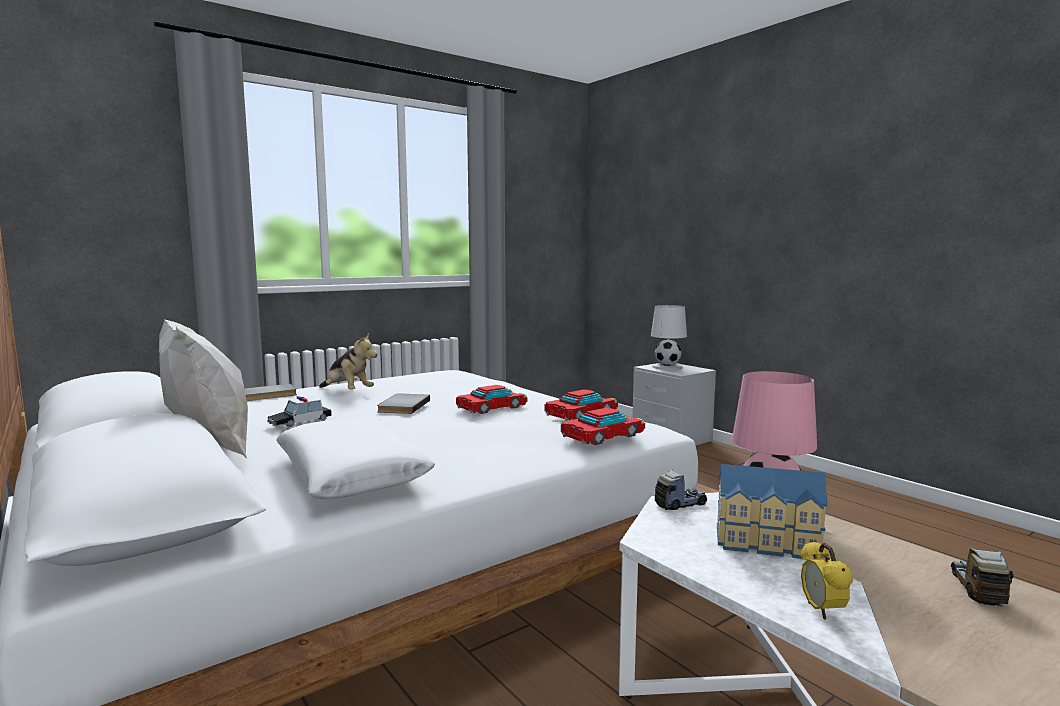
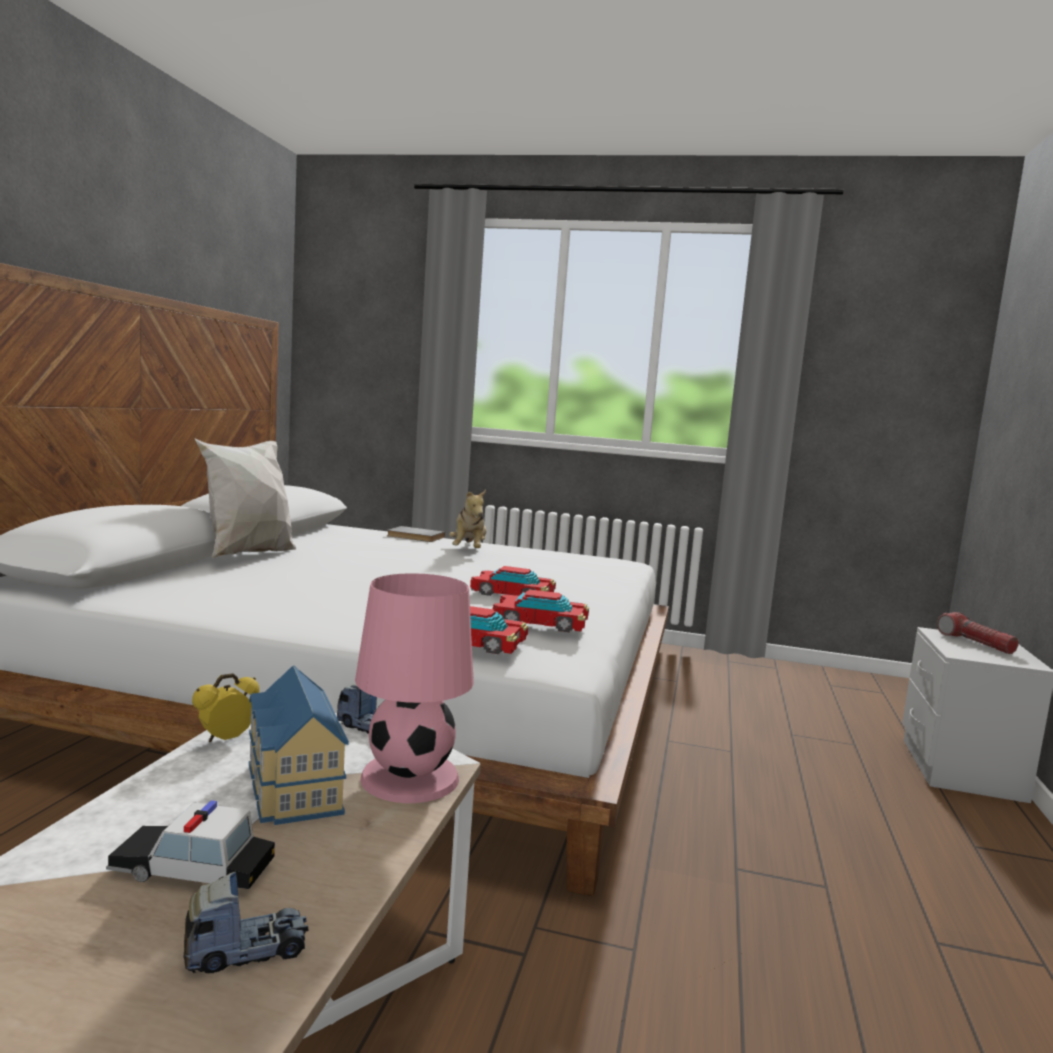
camera: 50 degrees right, 0 degrees up
toy car [267,396,332,427] -> toy car moved to [106,800,275,889]
white pillow [276,417,435,499] -> none
grey book [377,393,430,414] -> none
white table lamp [651,305,687,370] -> flashlight [937,612,1019,654]
alarm clock [801,541,853,620] -> alarm clock moved to [192,673,260,742]

